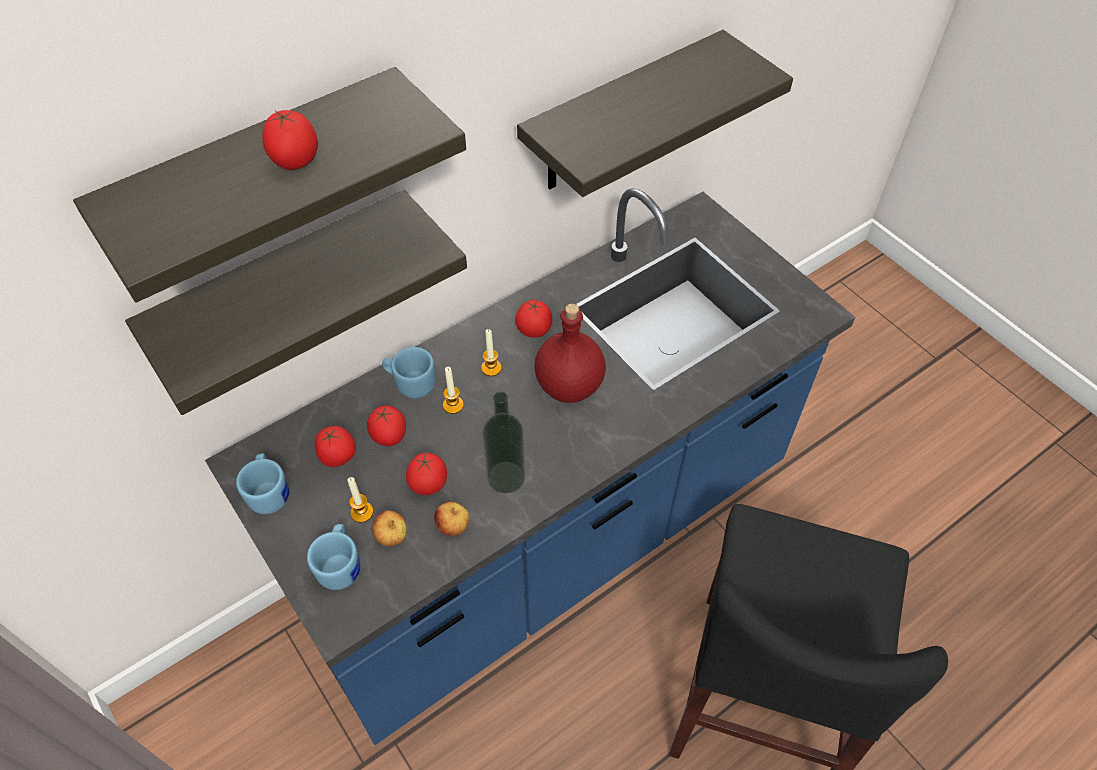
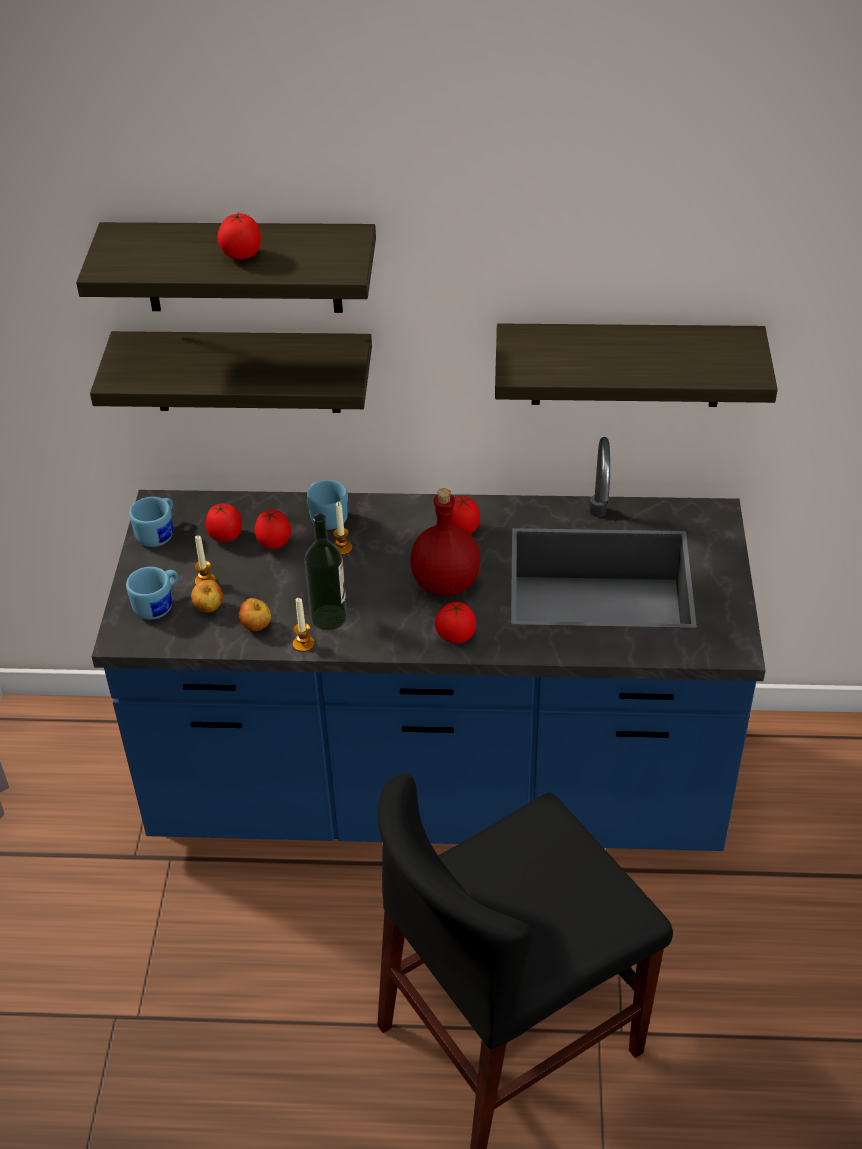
camera: 40 degrees right, 10 degrees down
tomato [406,453,447,495] -> tomato moved to [435,602,476,644]
candle [481,329,502,376] -> candle moved to [293,598,315,652]

